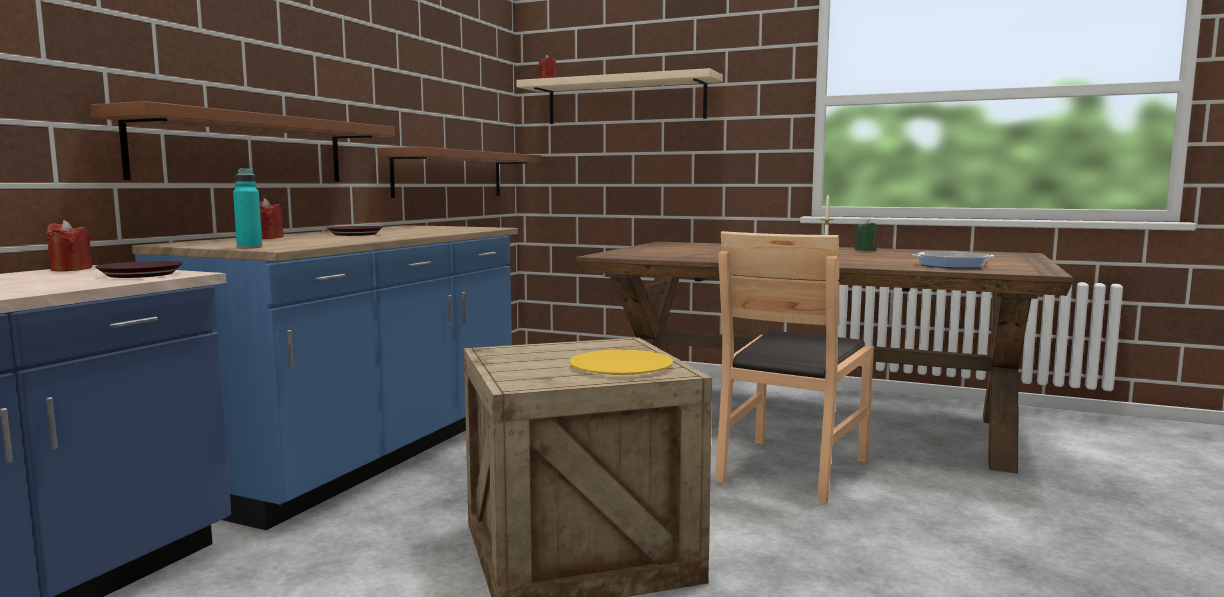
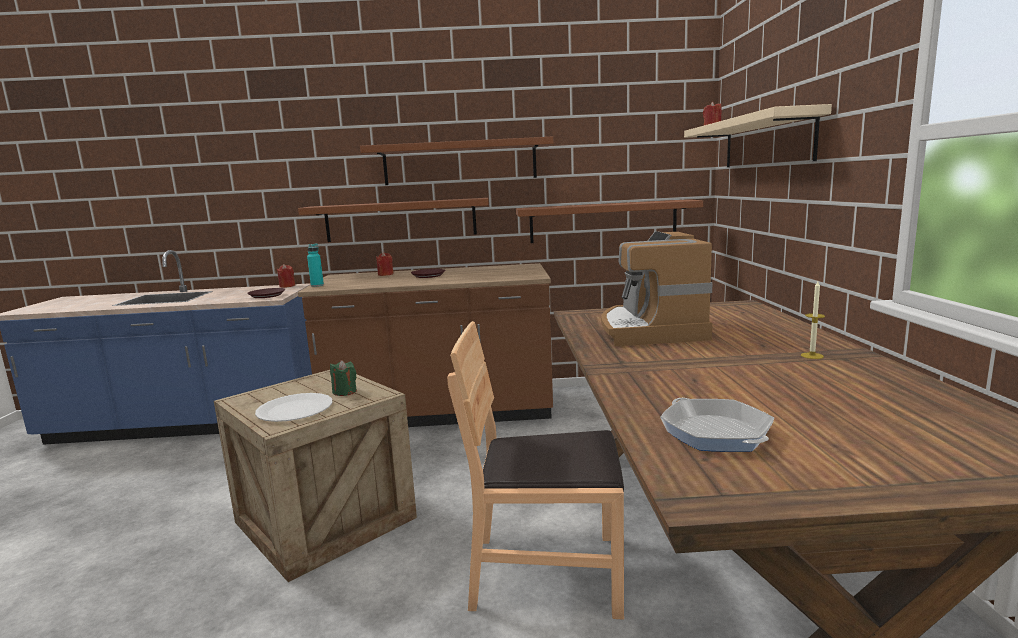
camera: 65 degrees right, 5 degrees up
blue counter [132,225,518,530] -> brown counter [298,263,553,427]
yellow plate [569,350,673,375] -> white plate [255,393,333,422]
green candle [855,220,879,251] -> green candle moved to [330,360,357,396]
none -> brown shelf [360,136,553,185]
none -> coffee machine [601,231,712,346]

